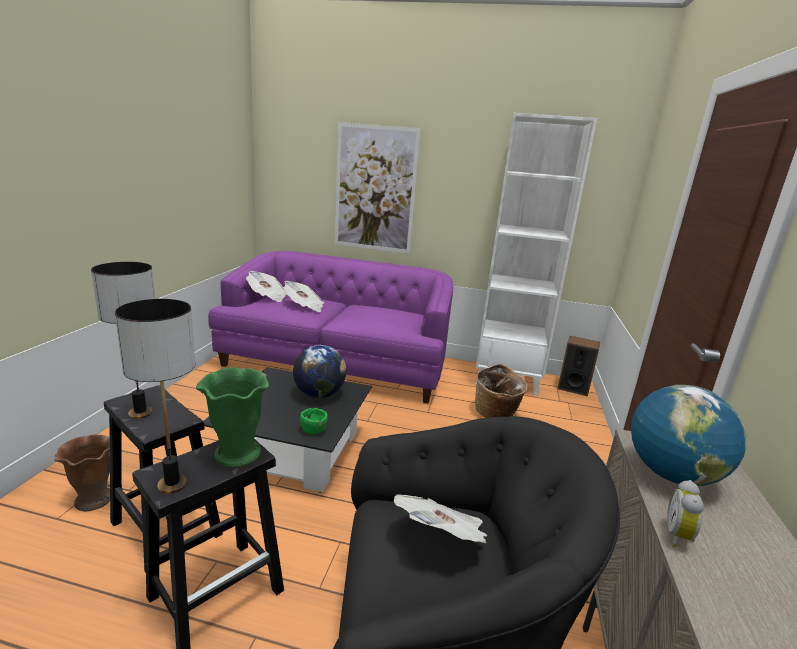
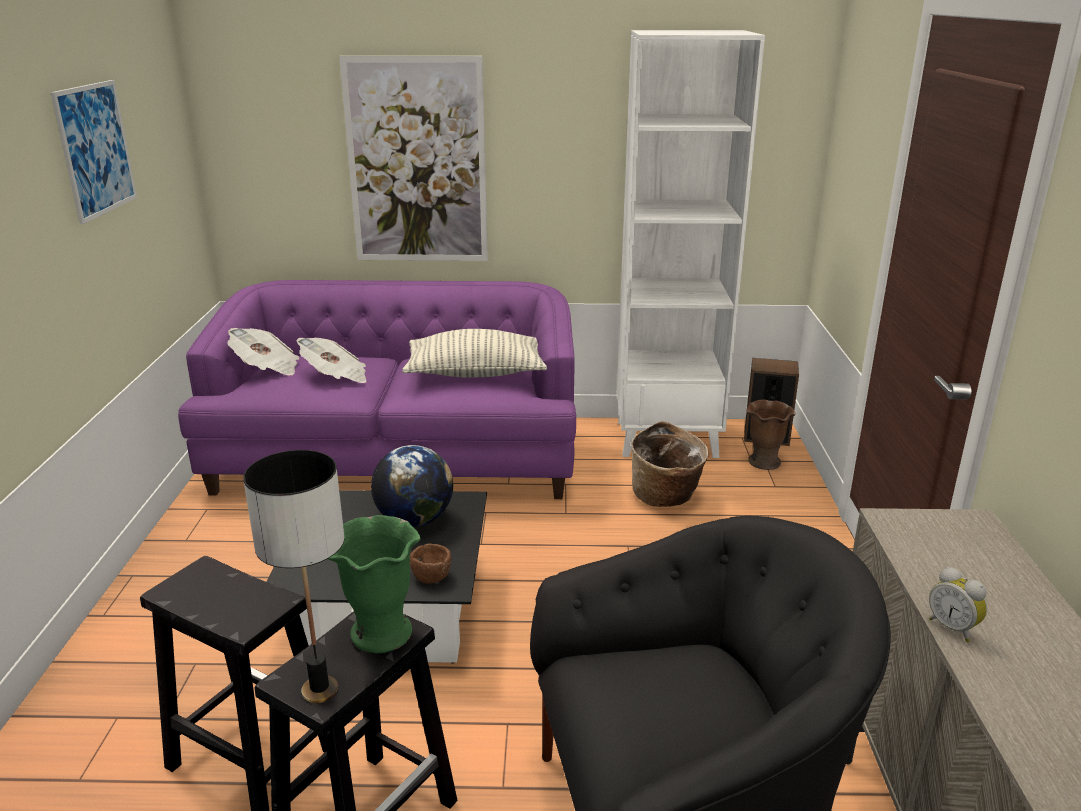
camera: 10 degrees left, 5 degrees up
brown vase [54,435,110,511] -> brown vase moved to [746,399,796,470]
table lamp [91,262,155,419] -> none
green bowl [300,408,328,434] -> brown bowl [410,544,451,584]
newspaper [394,494,487,543] -> none
globe [631,385,746,486] -> none
alarm clock [667,480,704,548] -> alarm clock turned 45 degrees counterclockwise [929,567,987,642]
none -> picture [50,80,137,224]
none -> pillow [402,329,547,377]

